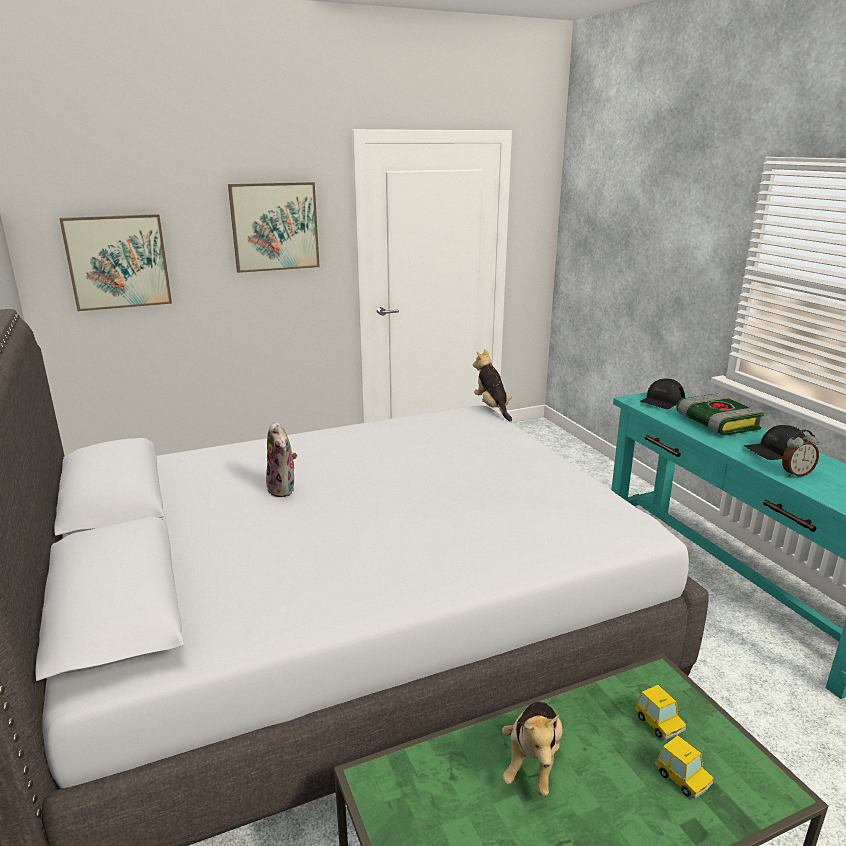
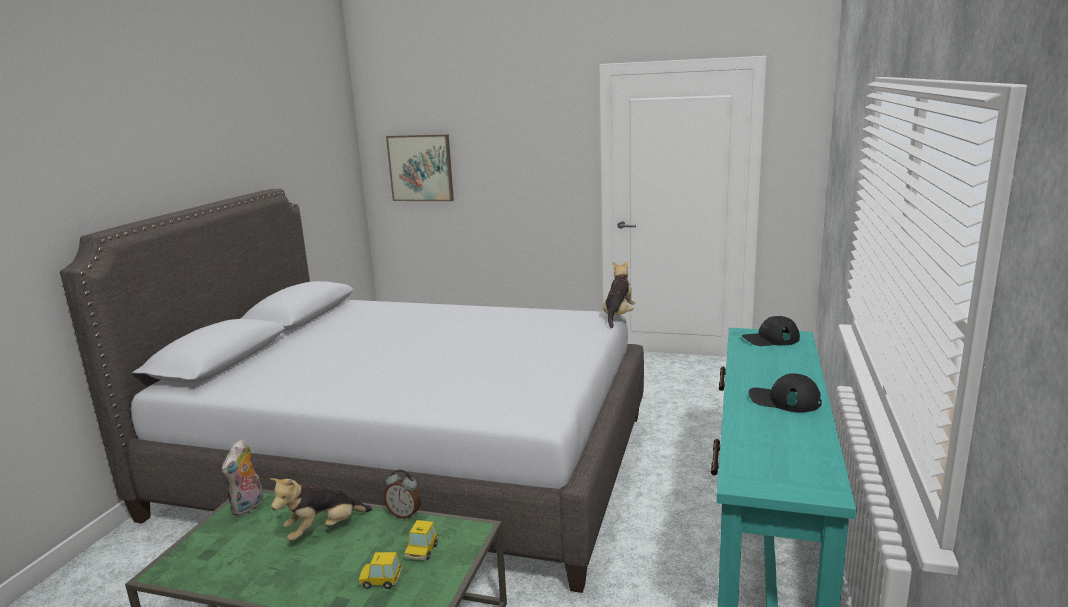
camera: 40 degrees right, 5 degrees down
picture [228,182,320,273] -> none
plush toy [266,421,297,497] -> plush toy moved to [222,439,263,516]
toy car [655,736,714,798] -> toy car turned 90 degrees clockwise [359,552,402,589]
book [676,393,764,435] -> none
alarm clock [782,430,819,477] -> alarm clock moved to [384,469,421,519]

